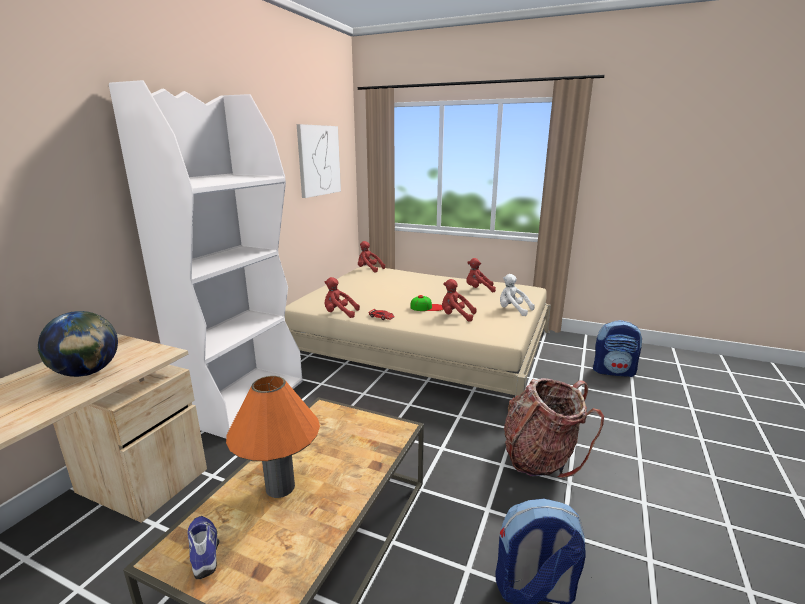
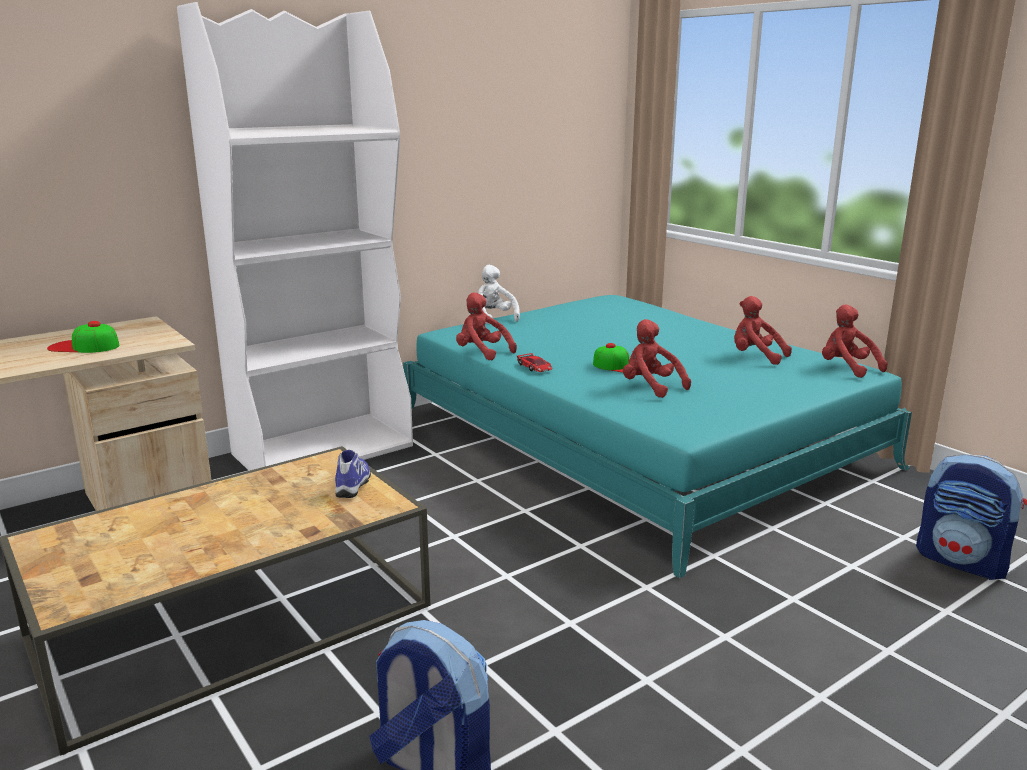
camera: 30 degrees right, 0 degrees up
globe [38,311,118,377] -> cap [47,321,120,353]
shoe [187,516,219,579] -> shoe moved to [335,450,371,498]
orange table lamp [226,376,320,498] -> none
beige bed [285,266,551,396] -> turquoise bed [403,295,912,578]
picture [297,124,341,198] -> none
red plush toy [358,241,385,272] -> red plush toy moved to [822,304,888,378]
white plush toy [500,274,535,316] -> white plush toy moved to [478,265,520,324]
backpack [504,378,604,478] -> none

